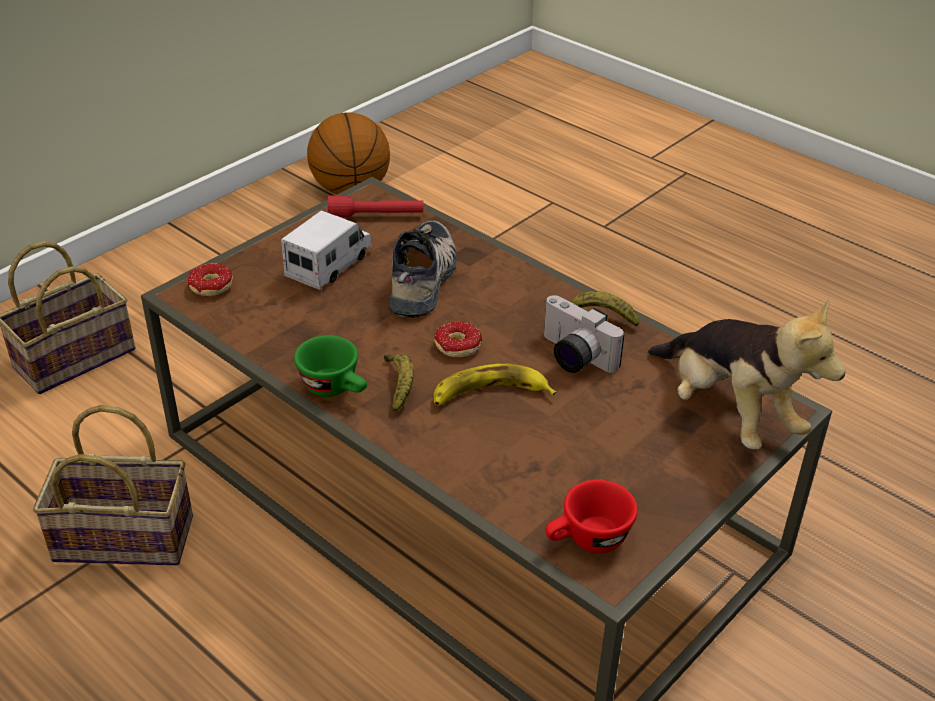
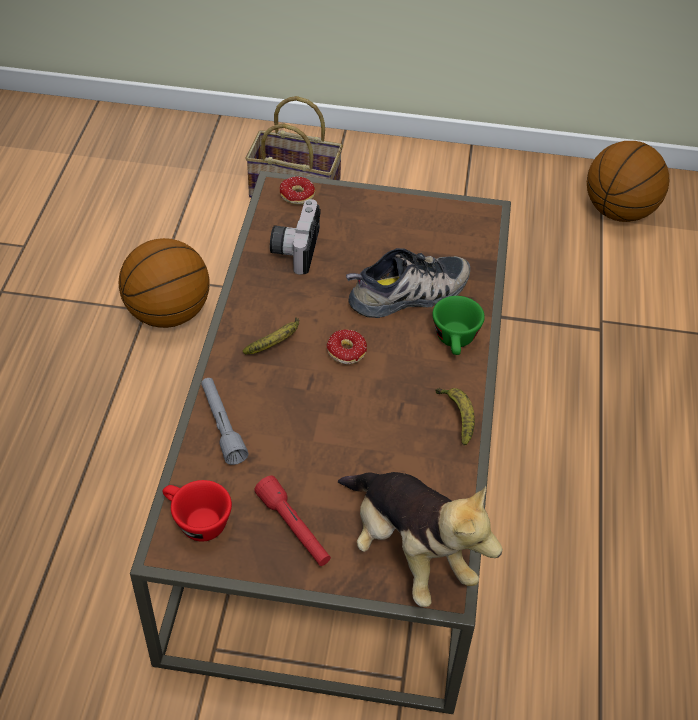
camera: 55 degrees right, 10 degrees up
basket [33,405,193,565] -> basketball [119,238,209,328]
toy truck [281,210,372,290] -> none
green cup [294,335,367,397] -> green cup moved to [433,296,485,355]
red flashlight [328,195,423,217] -> red flashlight moved to [254,476,331,566]
banana [434,364,557,406] -> none
camera [544,295,624,373] -> camera moved to [270,199,321,275]
plush toy [648,299,846,449] -> plush toy turned 60 degrees counterclockwise [338,472,503,607]
none -> grey flashlight [201,378,249,465]

